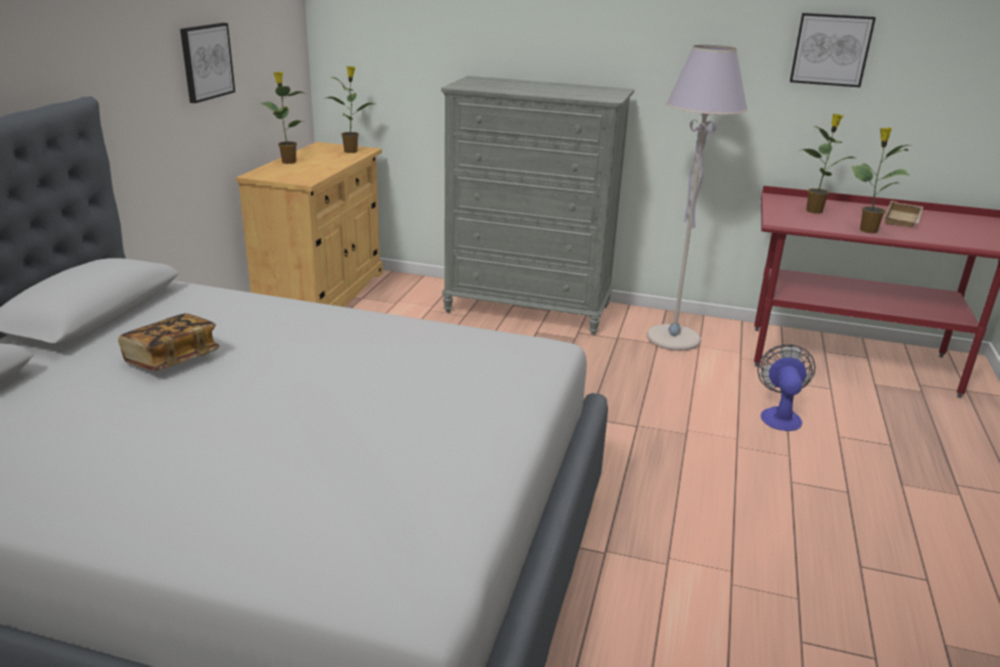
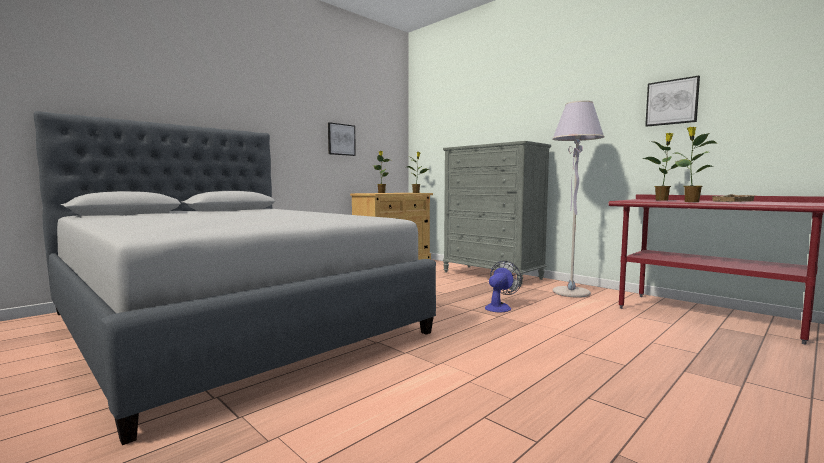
camera: 30 degrees right, 20 degrees down
book [118,313,219,371] -> none
fan [757,344,816,431] -> fan moved to [485,261,522,313]

